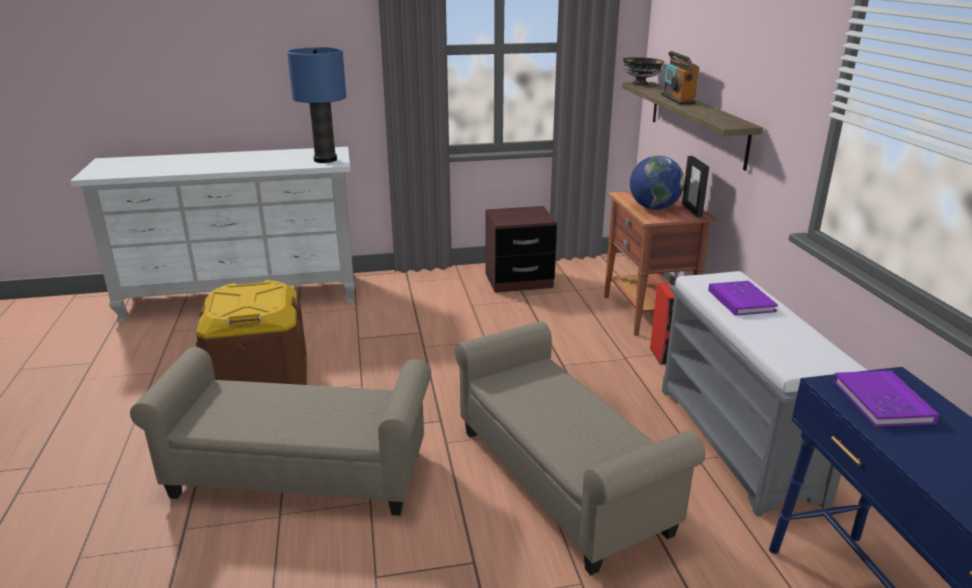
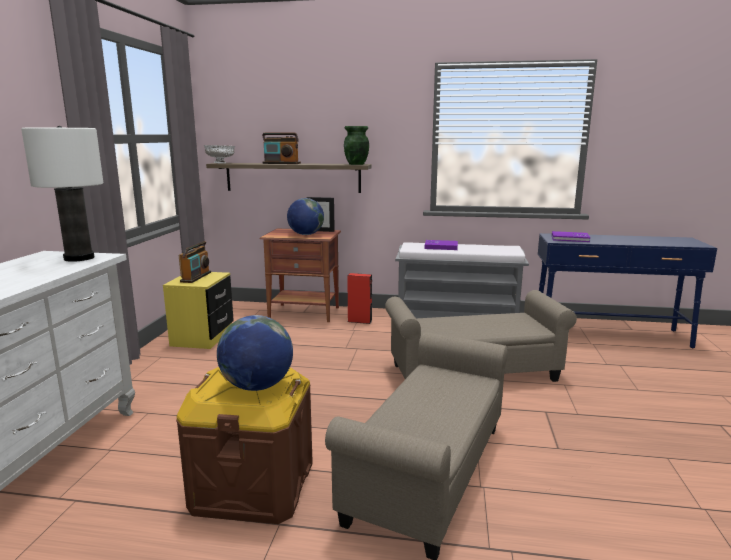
camera: 70 degrees left, 10 degrees down
blue table lamp [287,47,346,163] -> white table lamp [21,126,103,262]
brown nightstand [485,206,557,293] -> yellow nightstand [163,272,234,349]
black bowl [623,57,664,85] -> white bowl [203,145,235,163]
none -> radio [179,241,211,283]
none -> globe [217,315,293,391]
none -> green vase [344,126,369,165]

